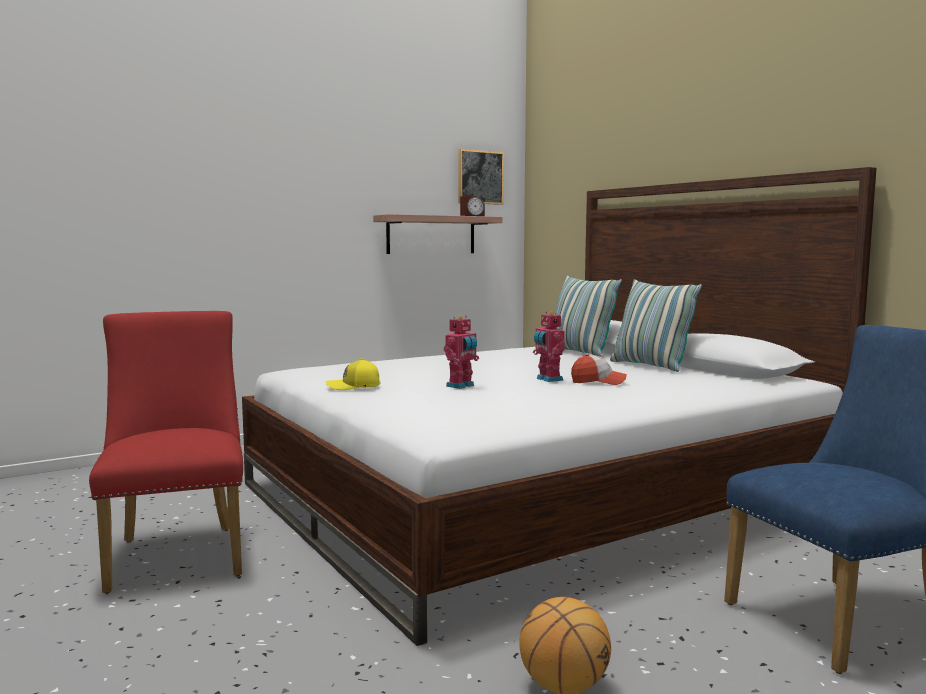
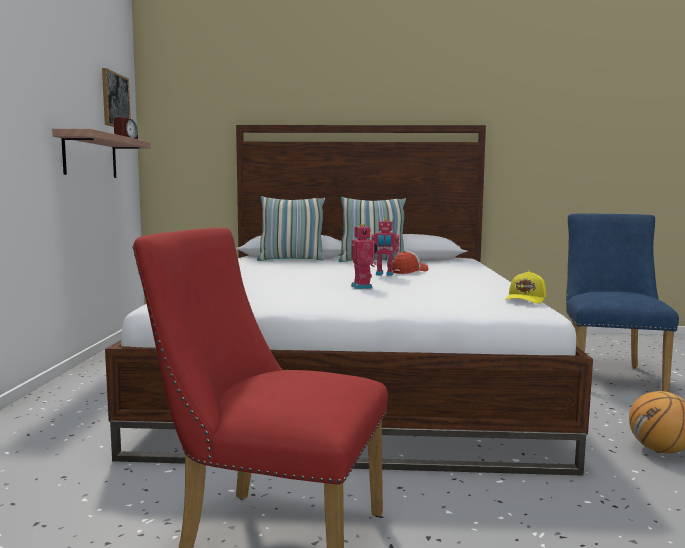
camera: 55 degrees left, 0 degrees up
yellow cap [326,358,380,390] -> yellow cap moved to [505,271,546,304]

